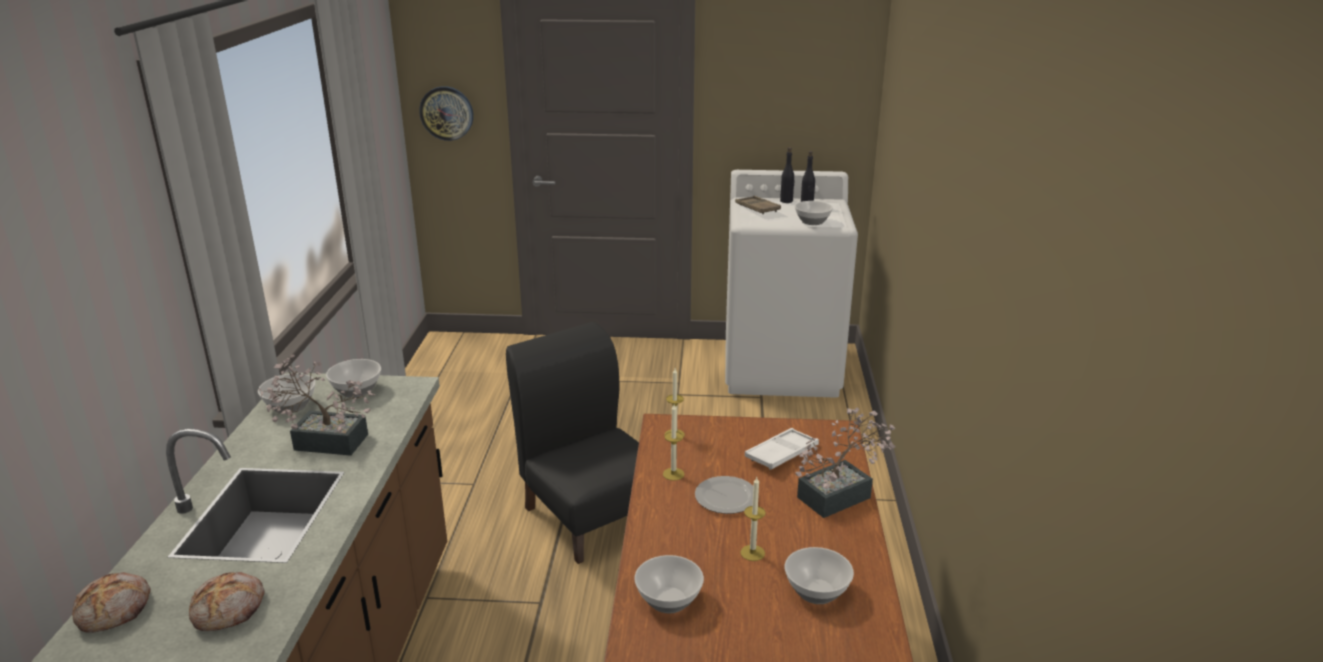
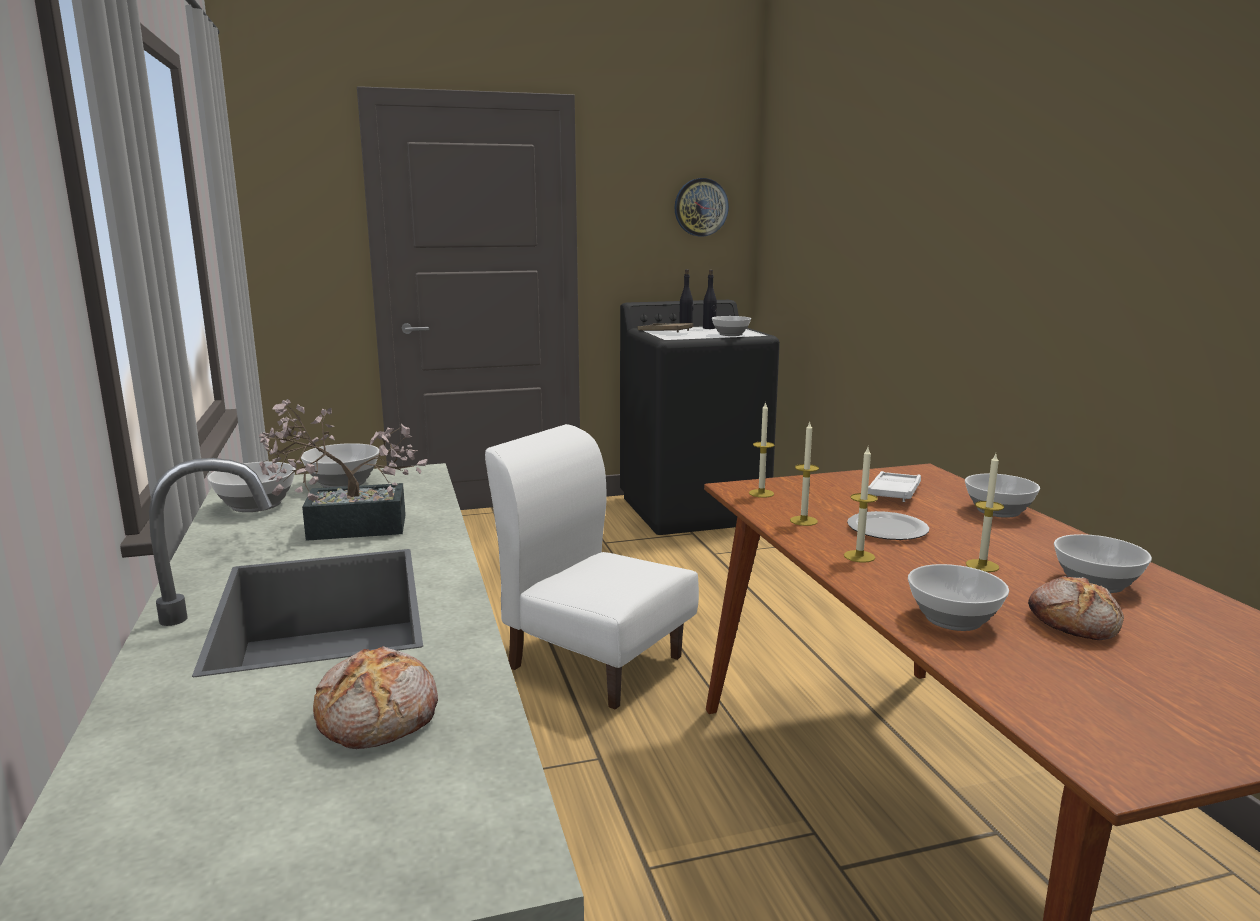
camera: 20 degrees left, 10 degrees down
bread [72,572,151,633] -> bread moved to [1028,576,1124,640]
wall clock [419,86,473,141] -> wall clock moved to [674,178,729,236]
black chair [506,322,639,564] -> white chair [485,424,699,710]
white washing machine [725,170,858,398] -> black washing machine [620,300,780,535]
potted plant [795,407,896,518] -> bowl [965,474,1040,518]
none -> candle [844,447,878,563]

